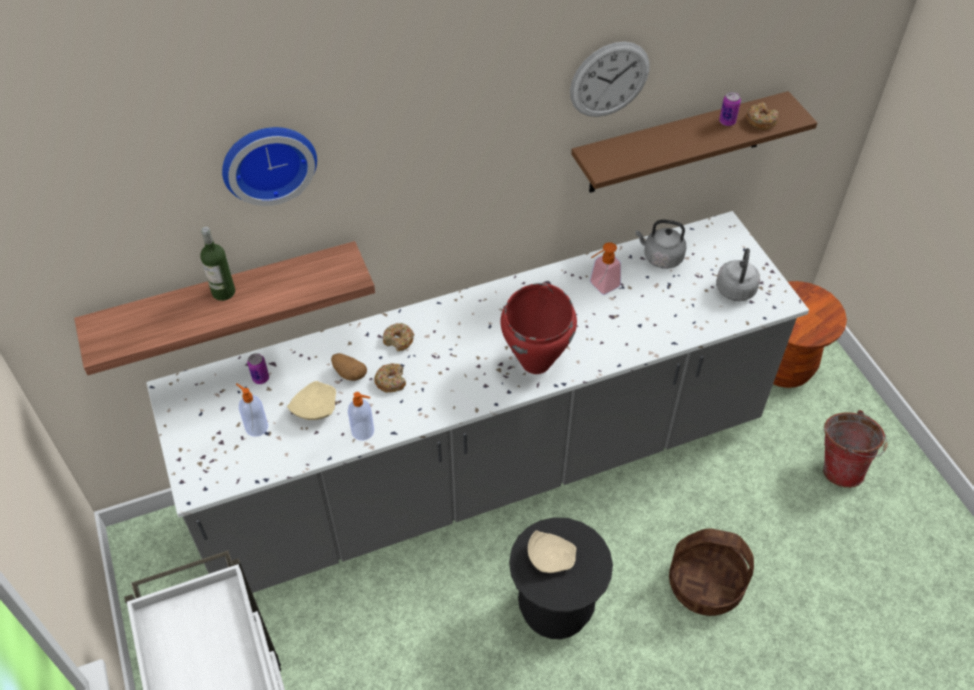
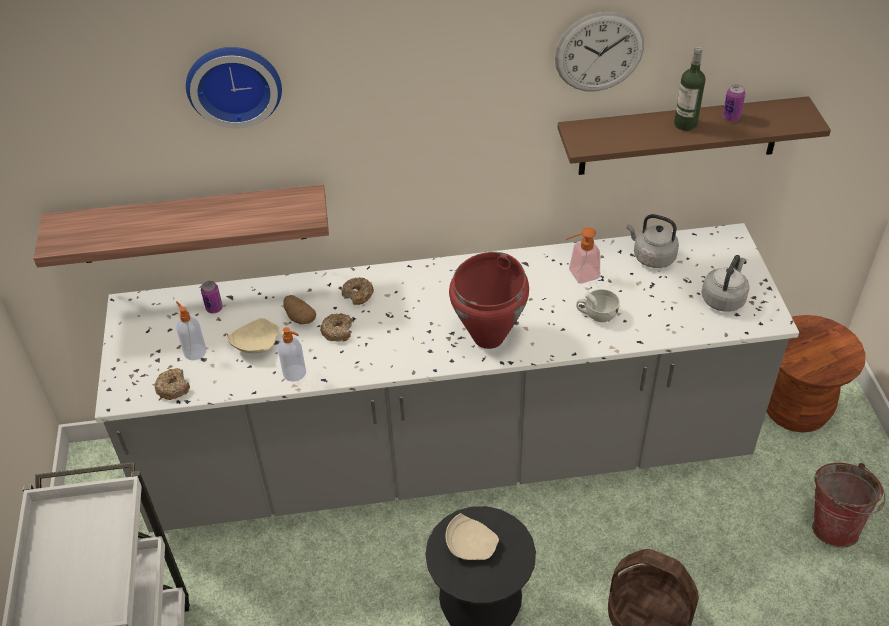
camera: 15 degrees right, 5 degrees down
bottle [200,227,235,301] -> bottle moved to [674,47,706,131]
donut [746,102,779,130] -> donut moved to [155,368,190,400]
none -> white cup [576,289,620,322]

